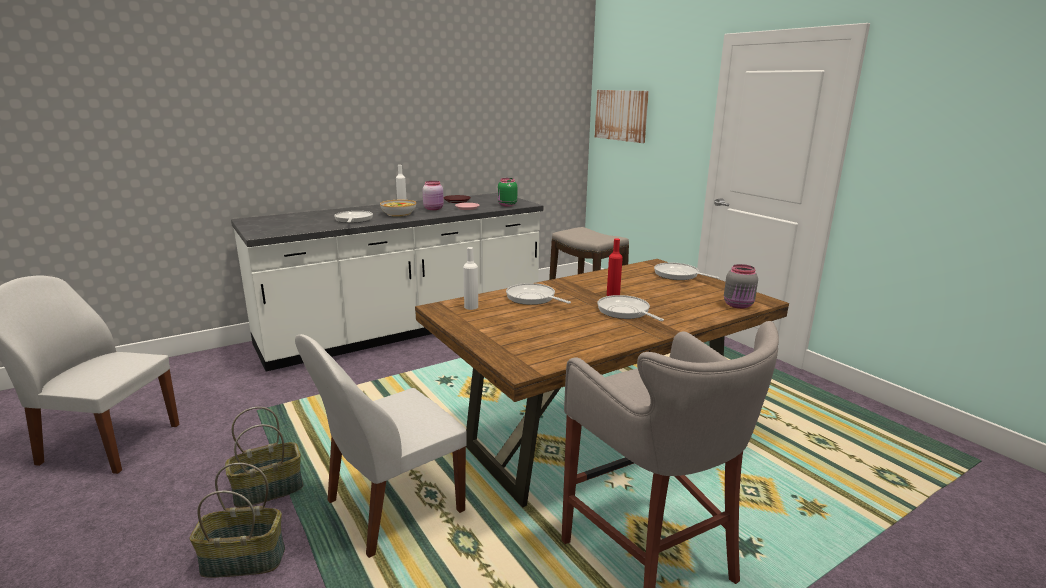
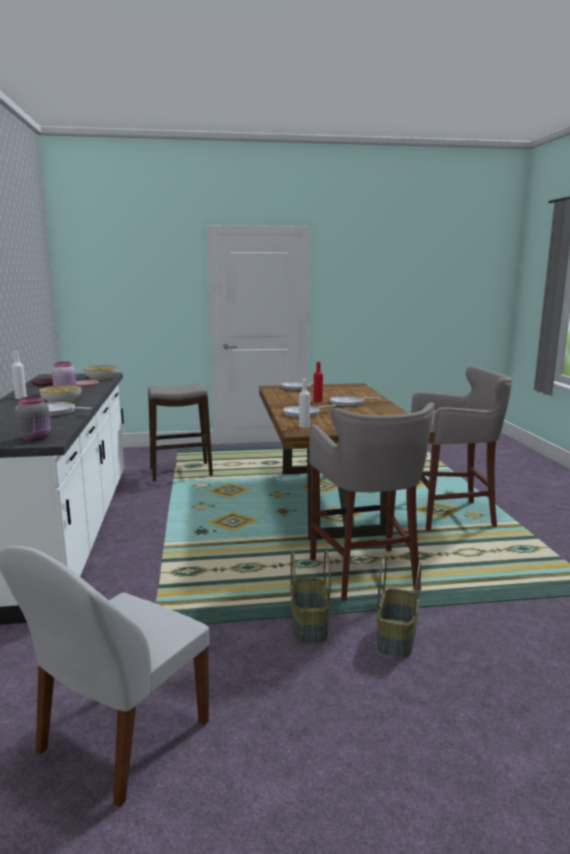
camera: 65 degrees left, 5 degrees down
white chair [295,334,467,558] -> grey stool [309,403,435,601]
green jar [498,178,517,206] -> bowl [83,365,117,380]
picture [595,90,649,143] -> none
grey jar [724,264,758,309] -> grey jar moved to [15,396,51,441]

